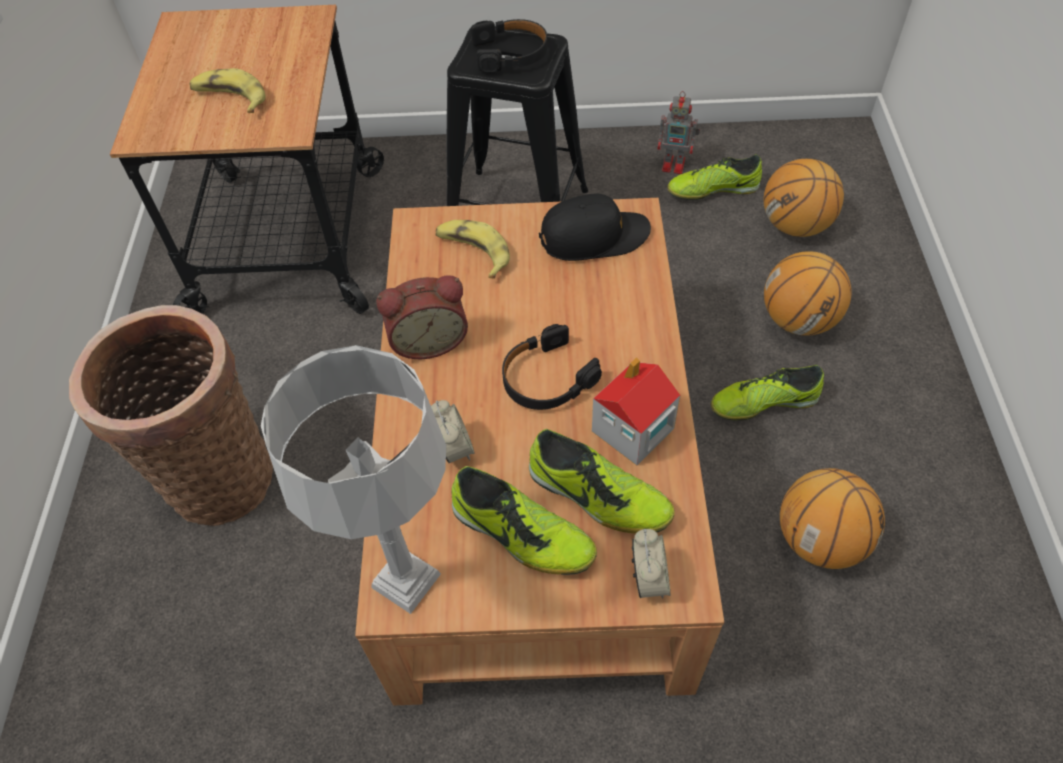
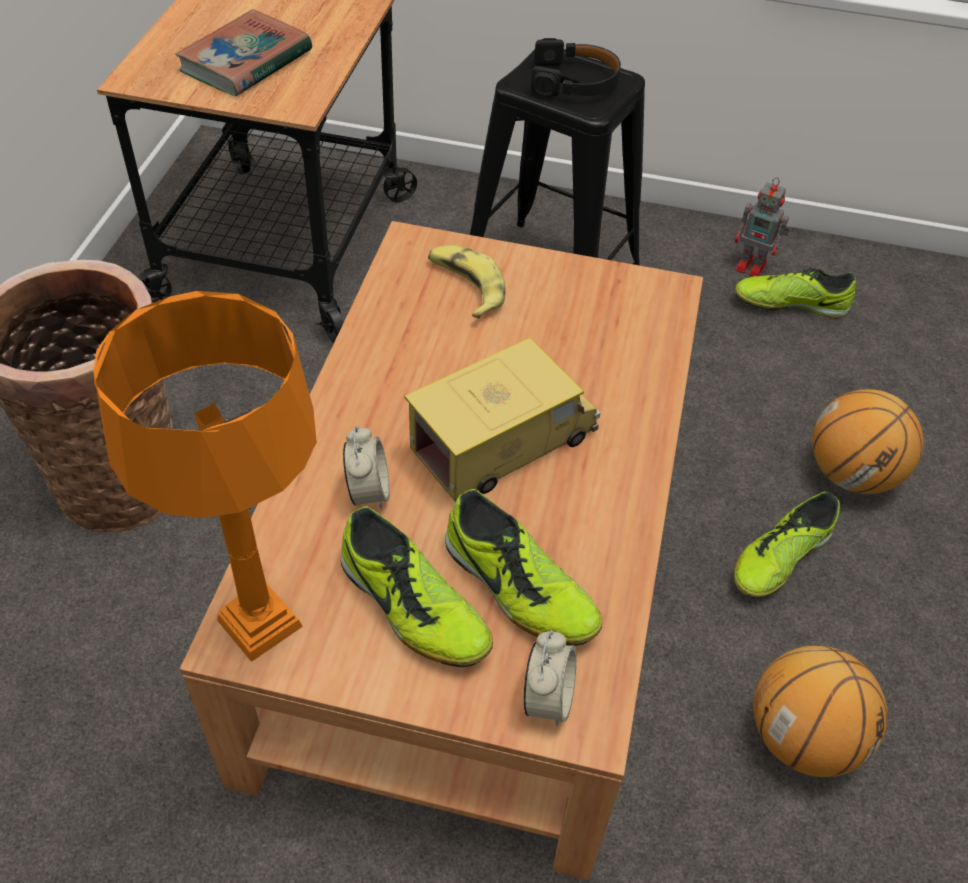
camera: 10 degrees right, 5 degrees down
banana [190,68,266,113] -> book [175,9,312,96]
grey table lamp [261,345,446,614] -> orange table lamp [93,291,317,662]
alarm clock [376,275,468,359] -> none
black headphones [502,324,602,410] -> toy truck [404,338,600,502]
black cap [539,194,651,261] -> none
toy house [592,357,680,465] -> none
shoe [711,365,824,420] -> shoe turned 45 degrees counterclockwise [733,491,840,599]
basketball [764,159,844,237] -> none

